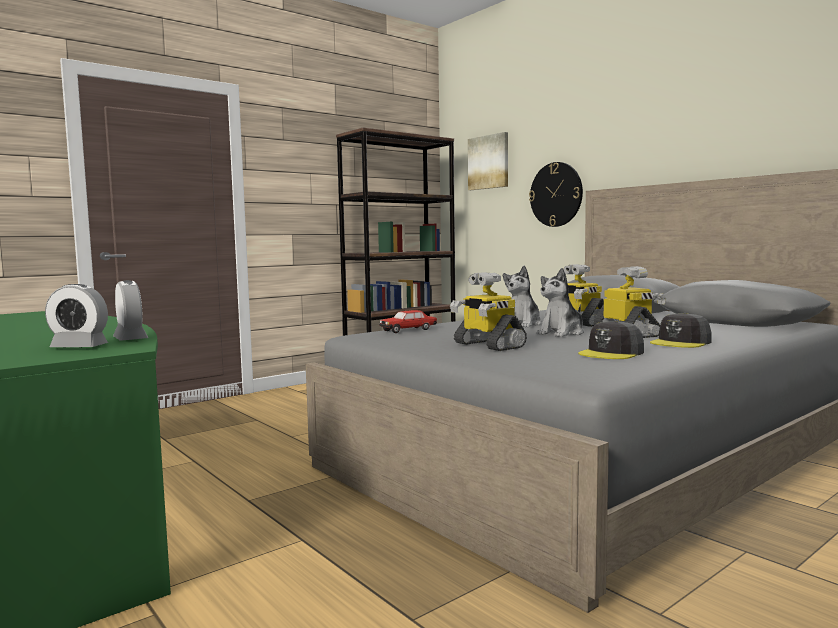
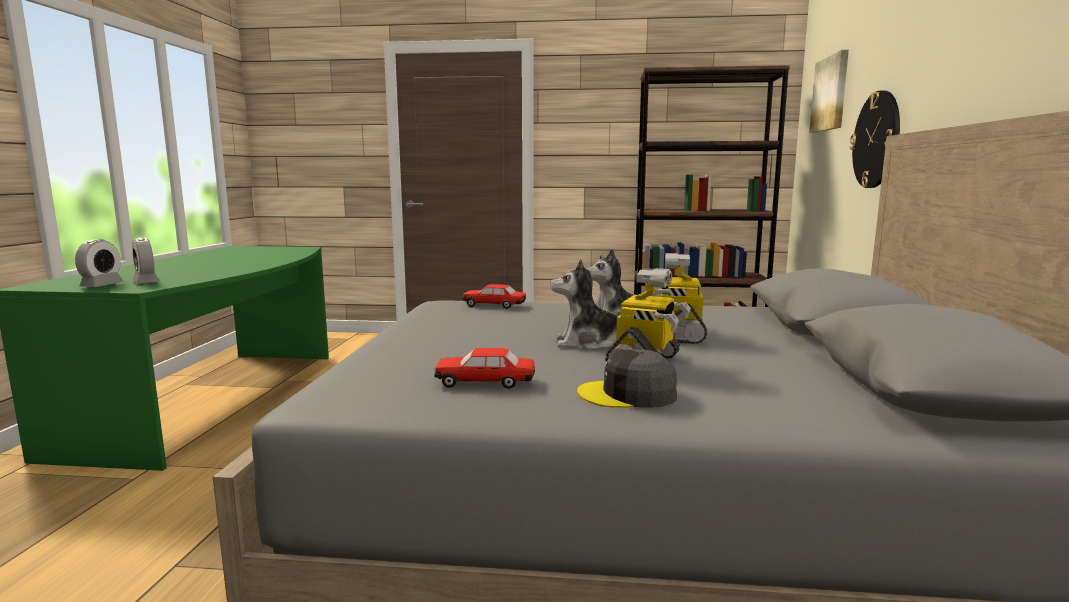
camera: 45 degrees right, 5 degrees up
alarm clock [113,280,149,341] -> alarm clock moved to [75,239,124,287]
toy robot [450,272,527,351] -> none
grey cap [578,321,644,359] -> toy car [435,348,535,389]

